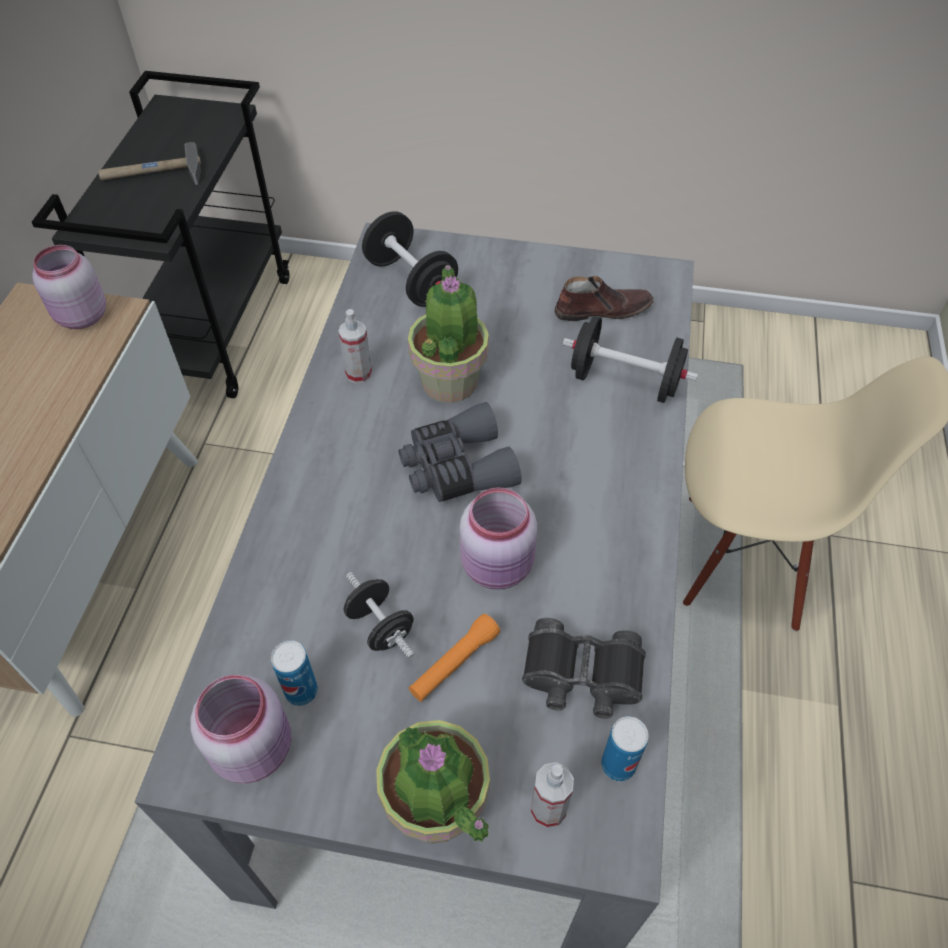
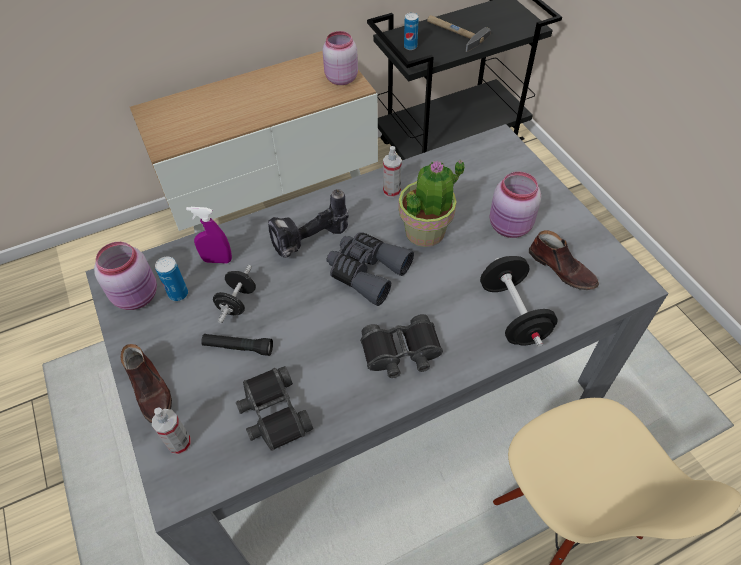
camera: 55 degrees right, 0 degrees up
black dumbbell [362,211,458,307] -> none
potted plant [376,720,490,844] -> brown shoe [120,344,172,423]
orange flashlight [409,614,500,702] -> black flashlight [201,334,273,356]
pink jar [460,487,537,590] -> pink jar moved to [490,172,541,238]
can [601,716,648,781] -> can moved to [404,13,419,50]
none -> purple spray bottle [186,207,232,264]
none -> power drill [268,189,349,258]
none -> black binoculars [360,314,443,378]

